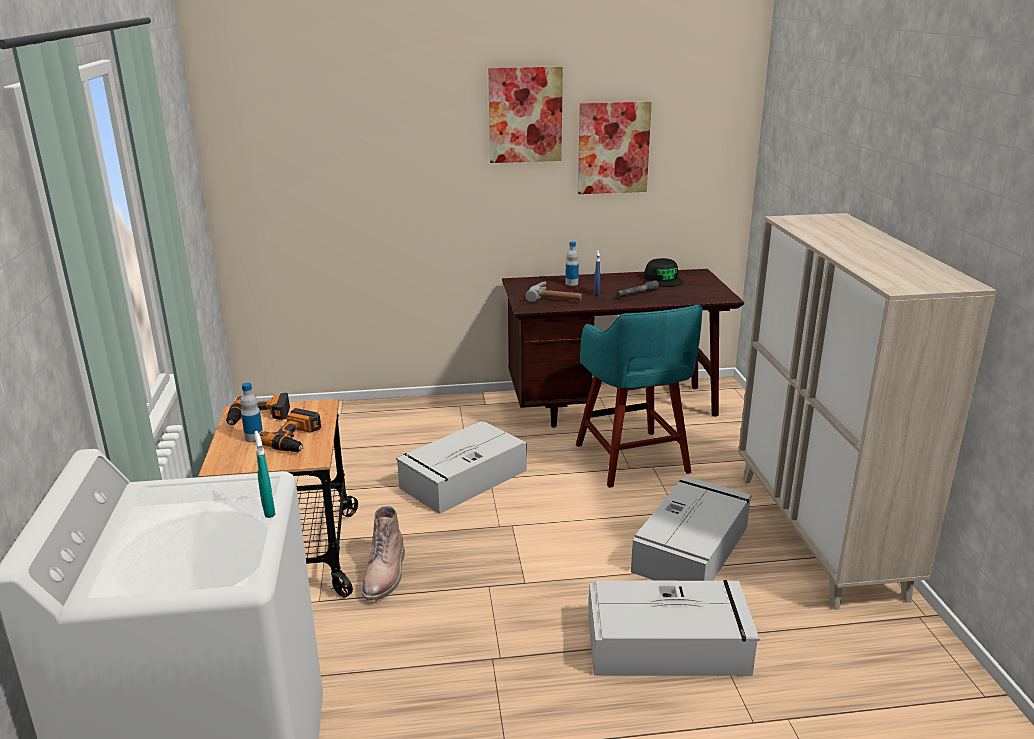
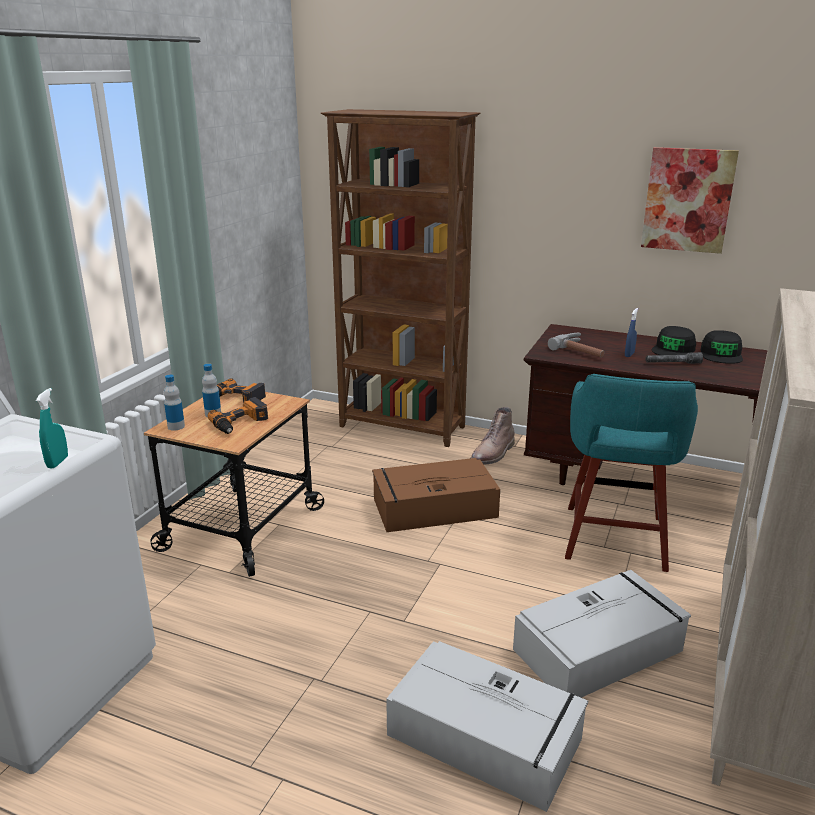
camera: 30 degrees right, 0 degrees up
brown boot [362,506,405,601] -> brown boot moved to [471,407,515,465]
grey storage box [396,421,527,514] -> brown storage box [372,458,500,532]
picture [488,66,563,163] -> none
bottle [565,241,579,286] -> bottle moved to [164,375,185,431]
none -> brown bookcase [321,109,480,447]
none -> black cap [651,326,696,355]

